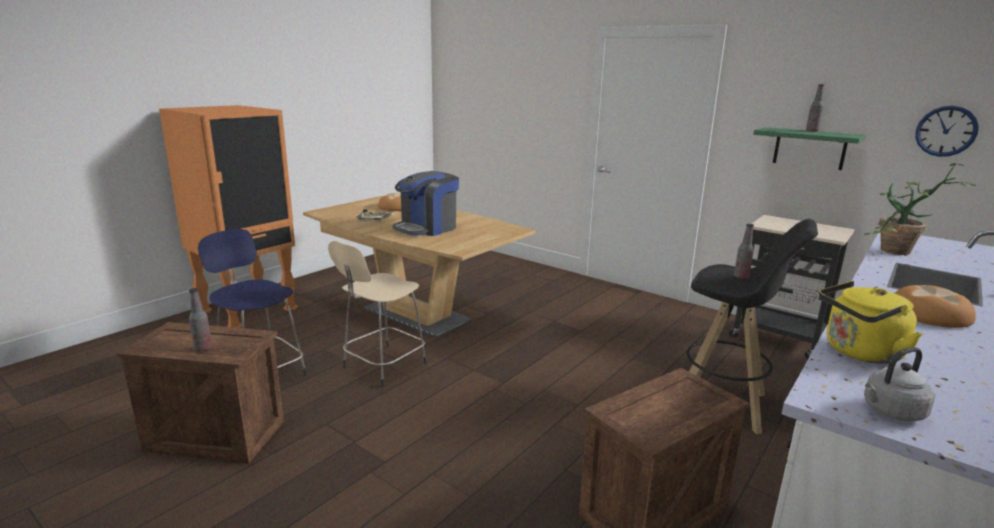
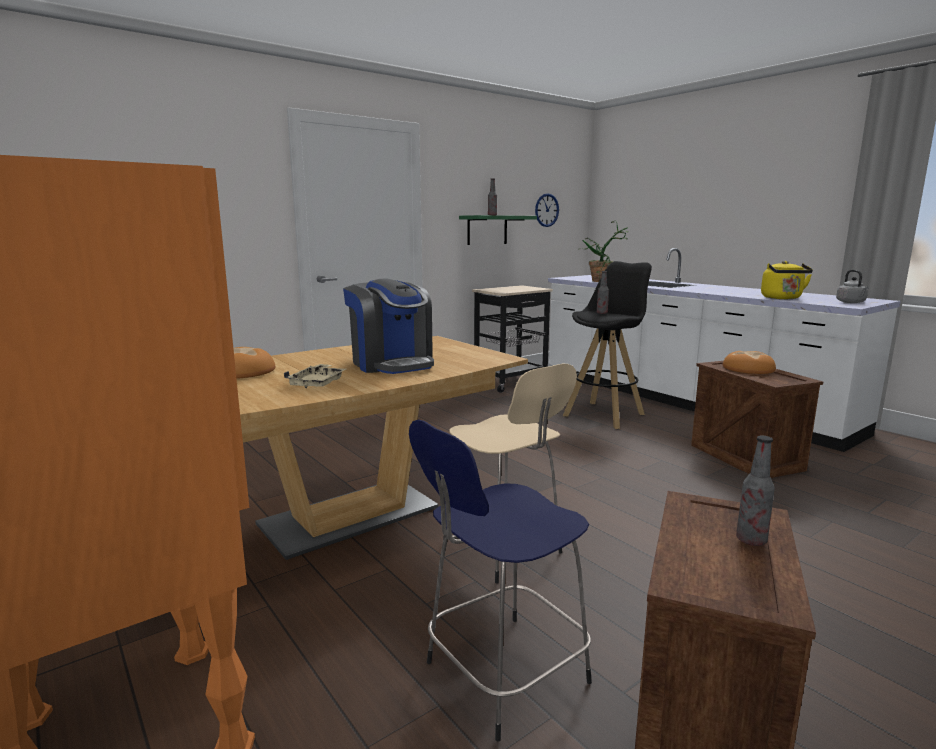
camera: 75 degrees left, 5 degrees down
bread [895,285,976,328] -> bread moved to [723,351,776,374]

